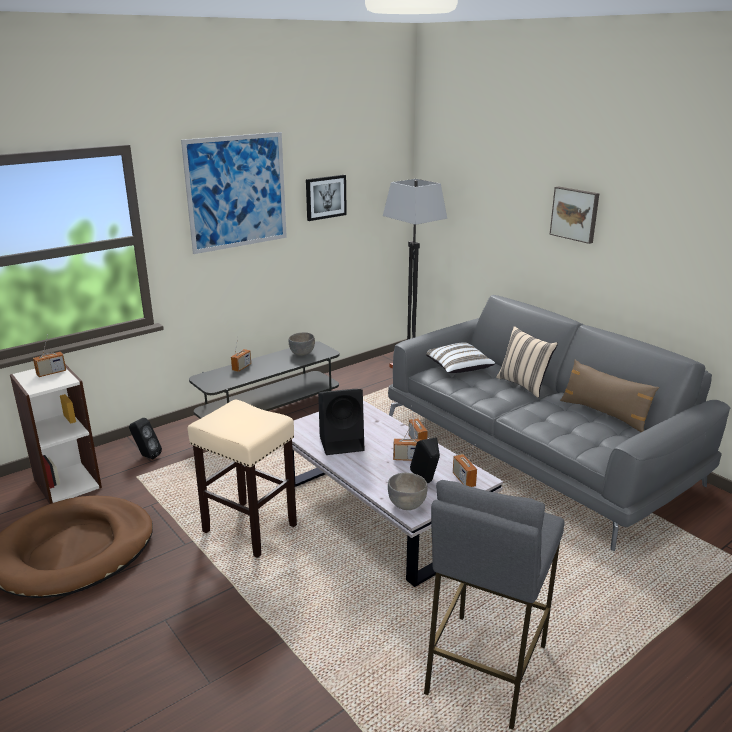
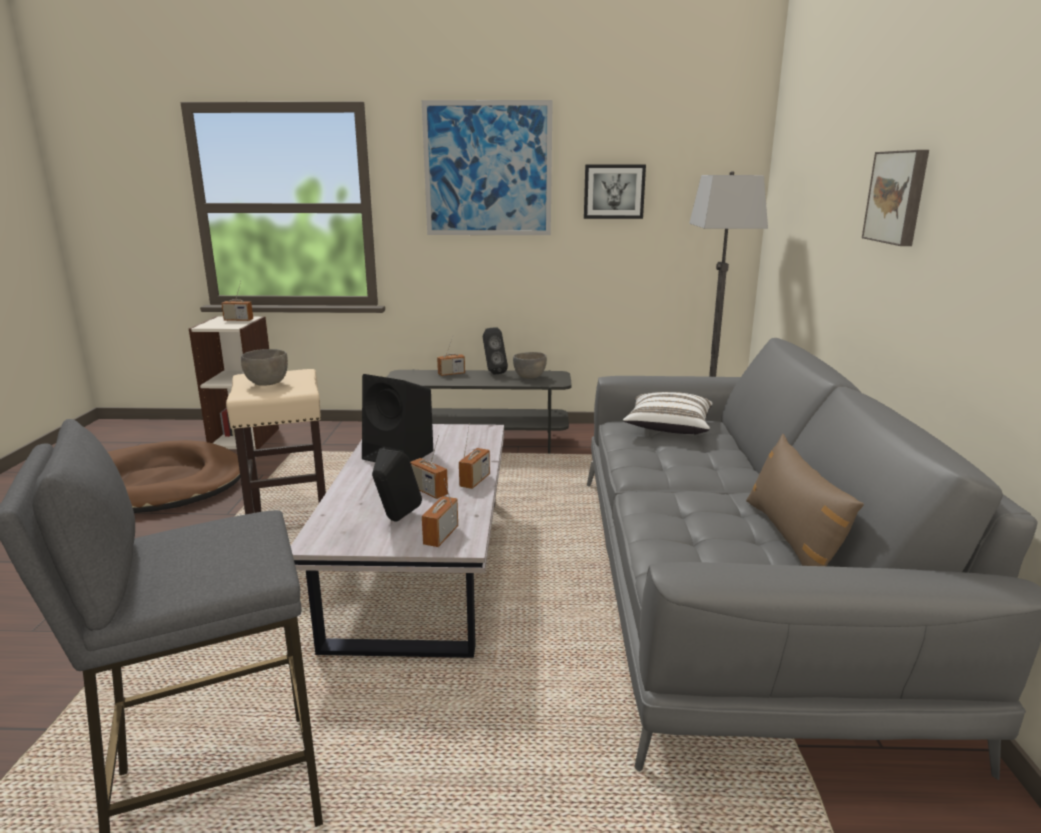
camera: 40 degrees right, 5 degrees down
black speaker [129,418,162,459] -> black speaker moved to [483,328,508,375]
grey bowl [388,473,427,510] -> grey bowl moved to [241,349,288,386]
beige pillow [496,326,558,398] -> none

